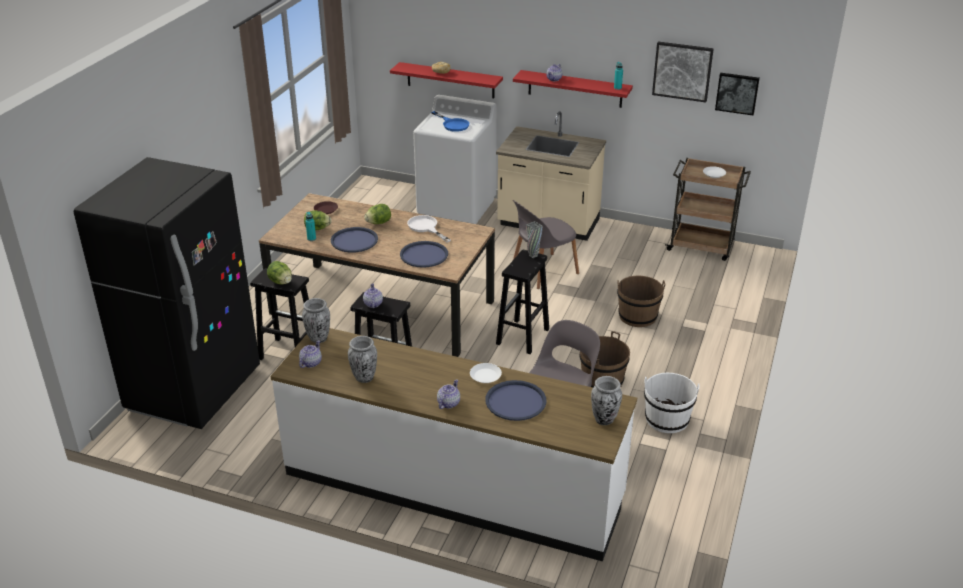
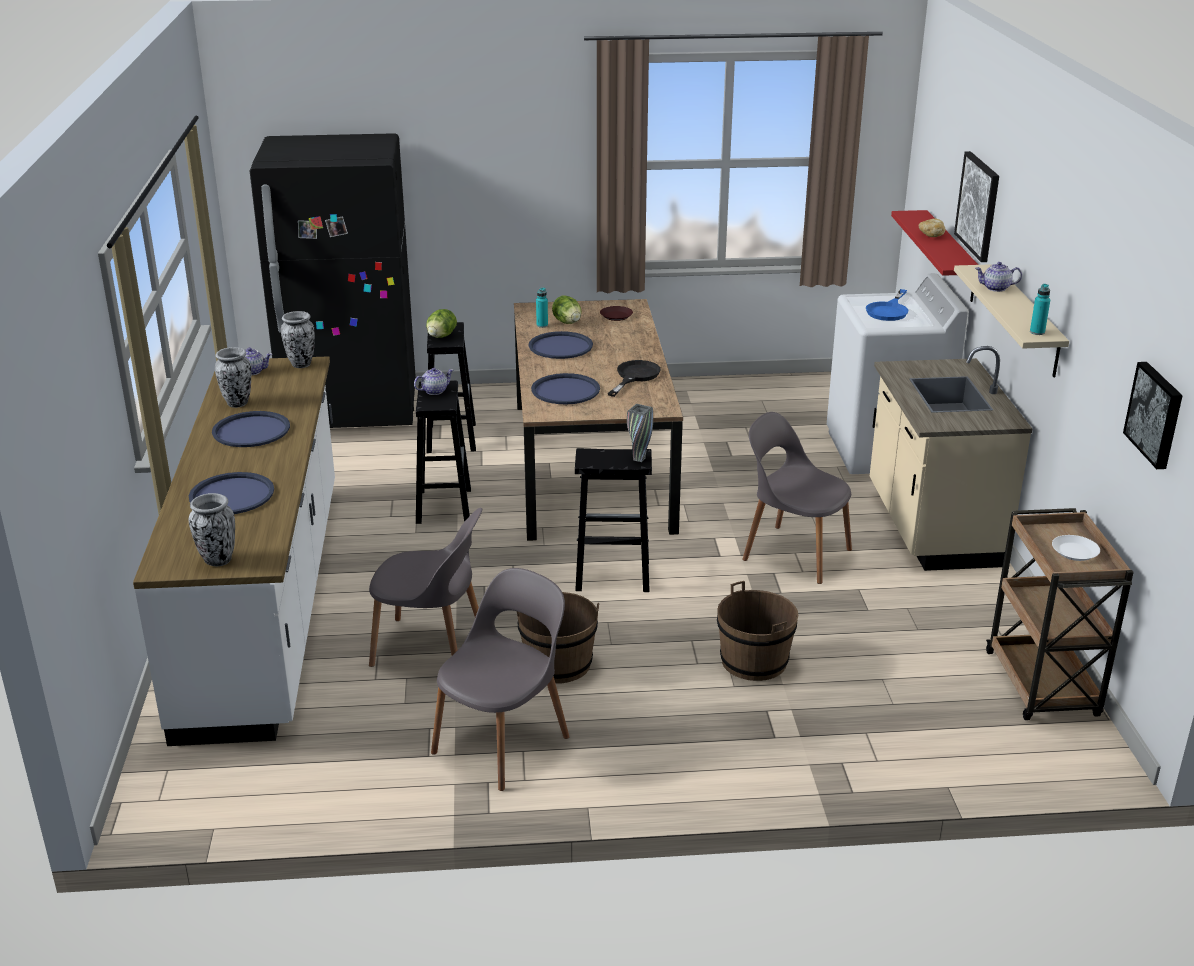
camera: 65 degrees right, 5 degrees down
lettuce [364,204,391,224] -> none
white frying pan [407,215,451,242] -> black frying pan [608,360,661,397]
teapot [437,379,460,409] -> none
white plate [470,363,502,383] -> none
red shelf [513,70,633,108] -> beige shelf [954,264,1069,377]
white bucket [644,373,700,433] -> grey chair [431,568,570,791]
picture [652,42,714,102] -> picture moved to [954,151,999,262]
none -> blue tray [212,411,290,447]

